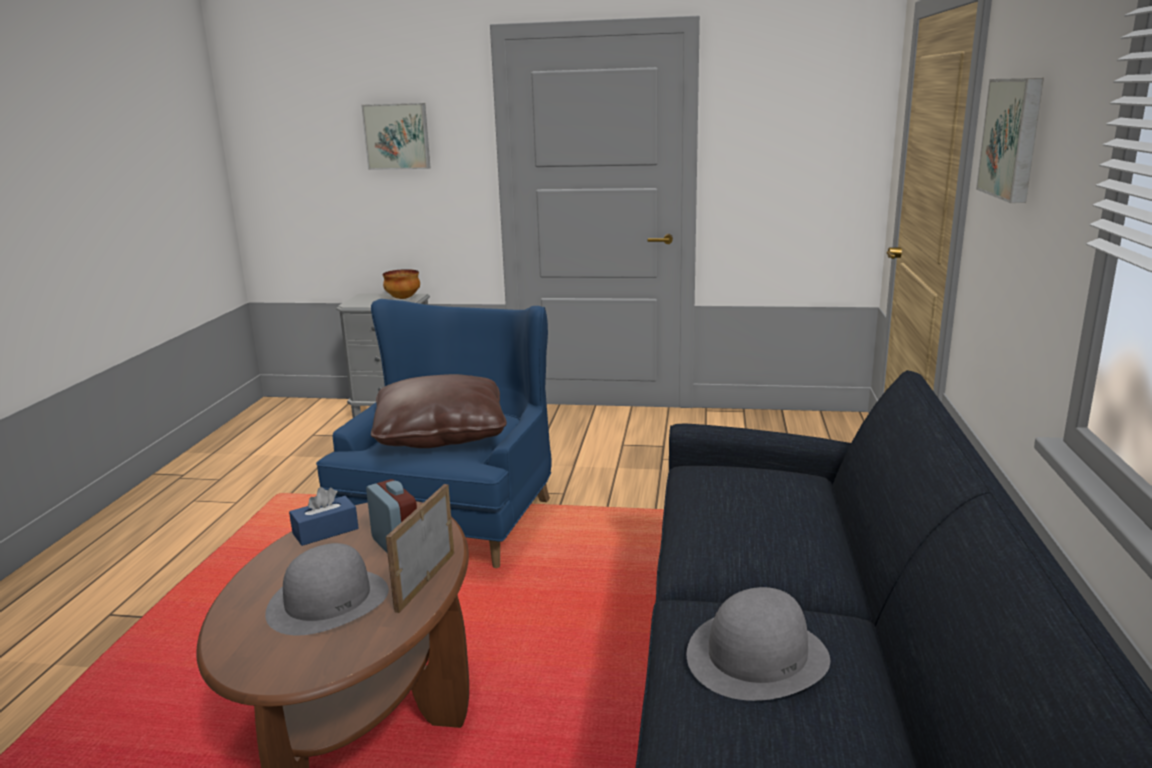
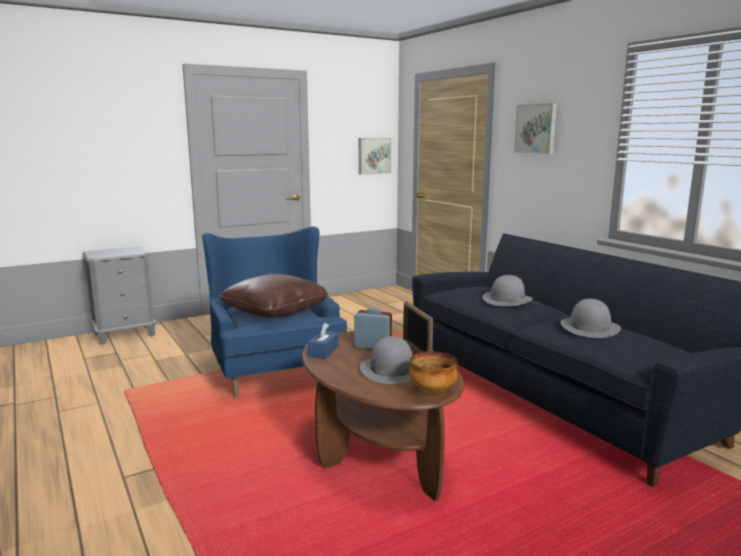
camera: 40 degrees left, 5 degrees down
picture [361,103,430,170] -> picture moved to [359,138,391,175]
bowl [383,269,420,299] -> bowl moved to [409,351,458,394]
none -> grey hat [483,275,533,307]

